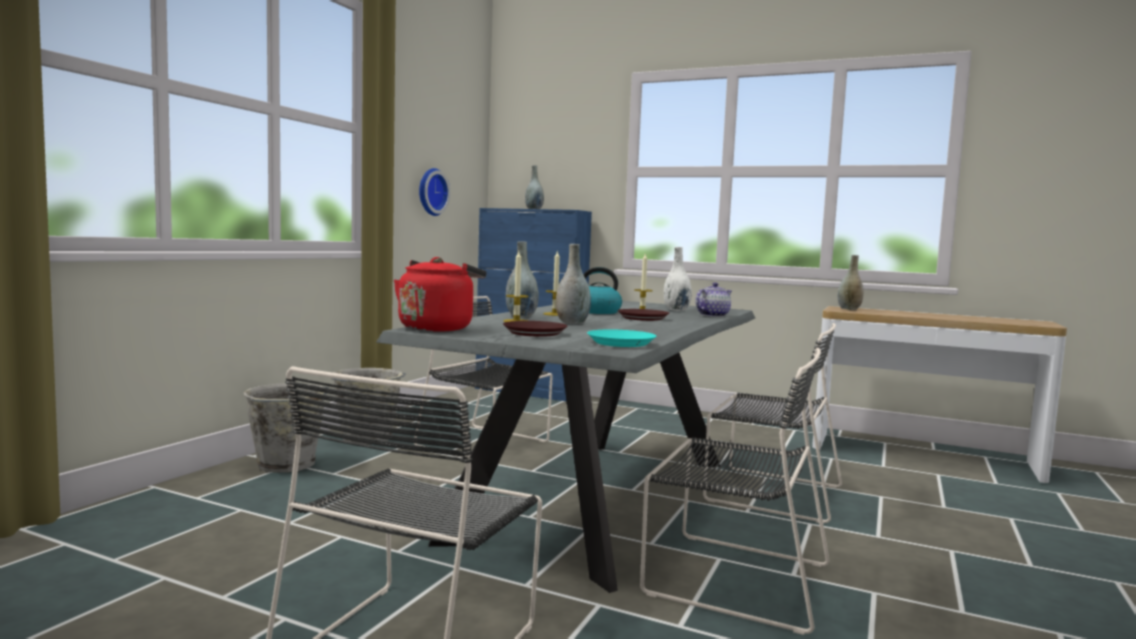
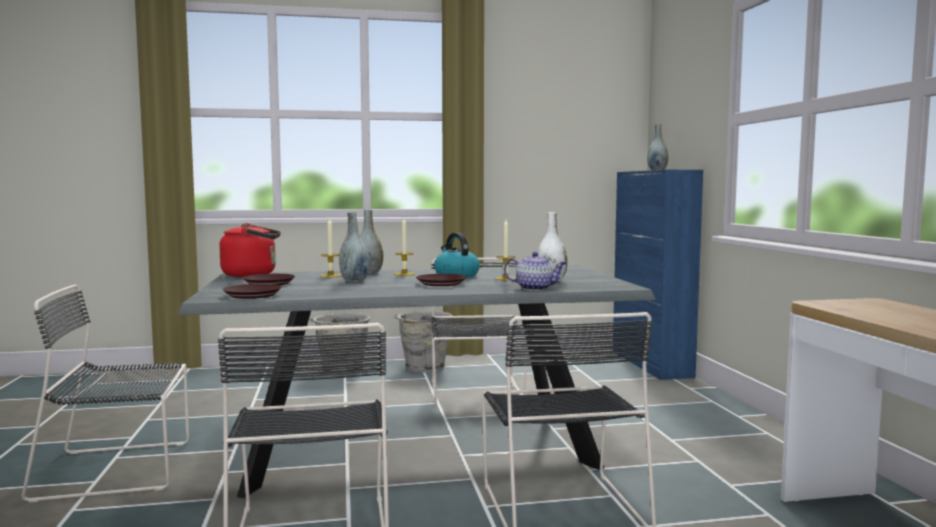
camera: 55 degrees right, 0 degrees up
wall clock [419,168,450,216] -> none
turquoise plate [587,330,656,347] -> brown plate [222,284,282,299]
grey vase [838,255,864,310] -> none

